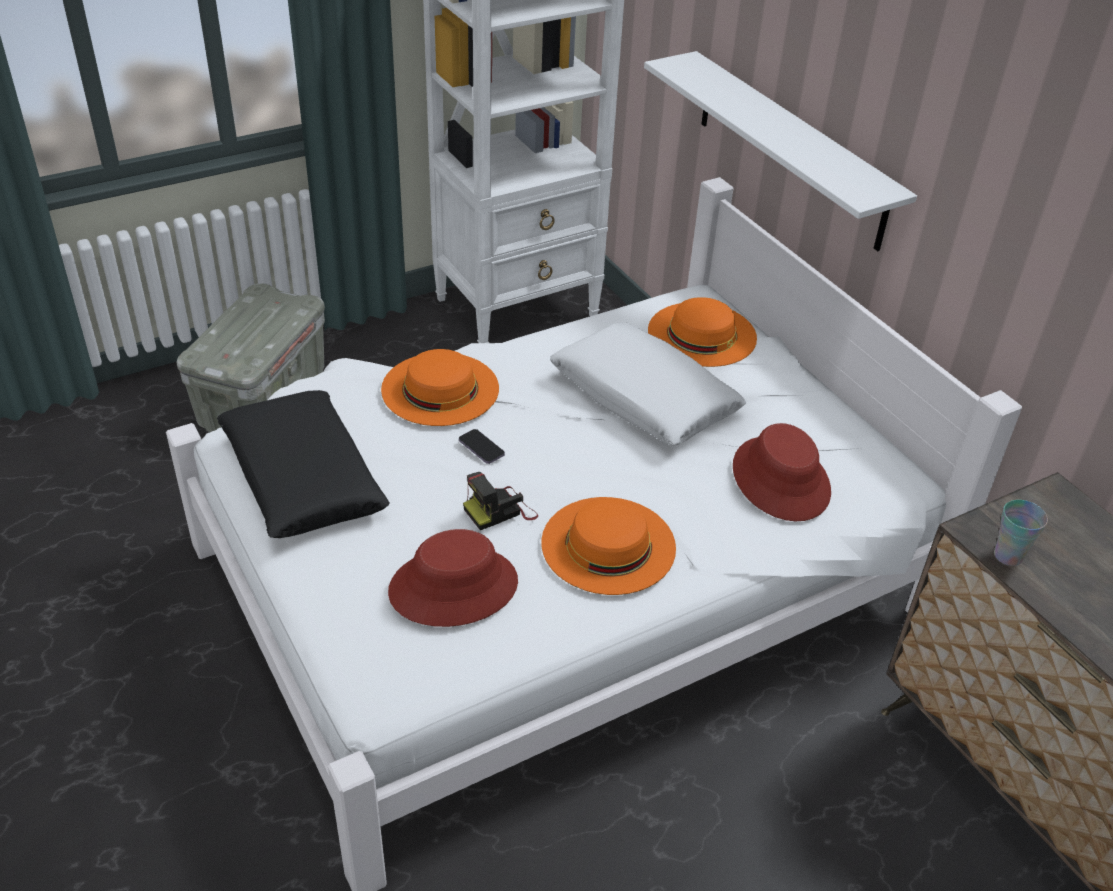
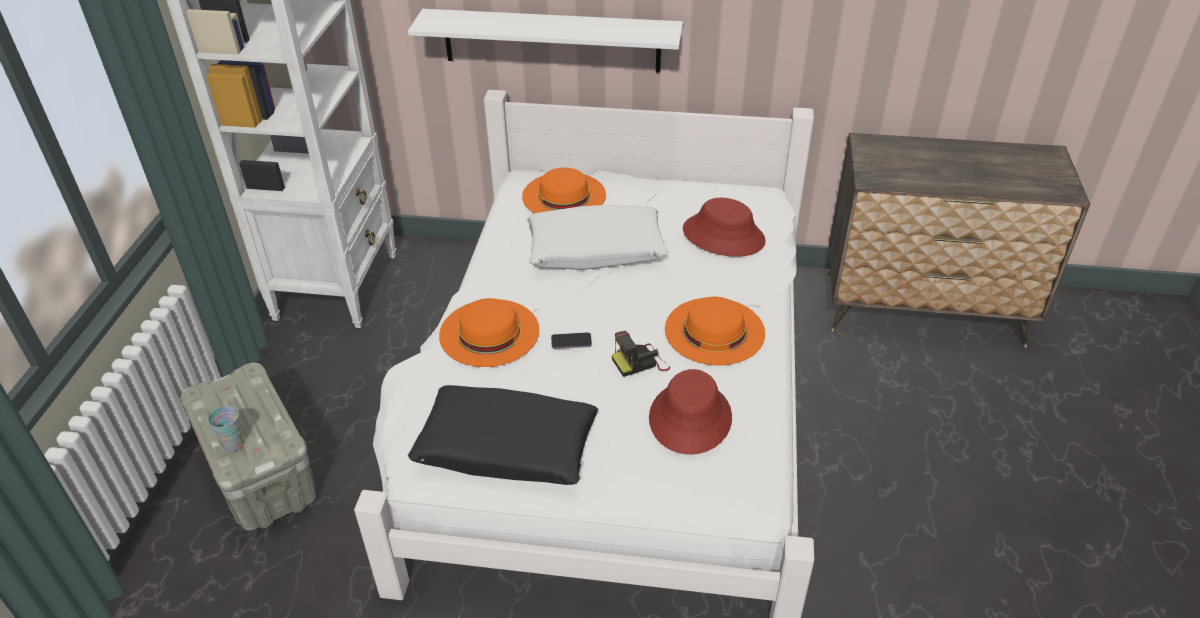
camera: 50 degrees left, 0 degrees up
camera [463,472,538,530] -> camera turned 60 degrees clockwise [612,331,670,377]
cup [994,500,1048,566] -> cup moved to [208,406,244,451]

